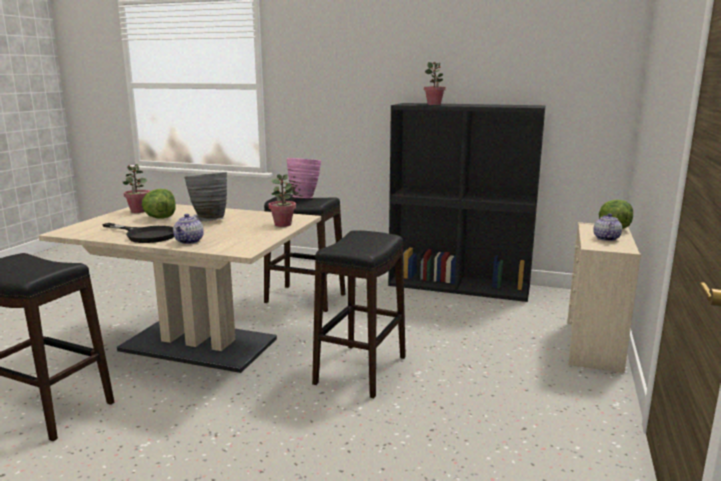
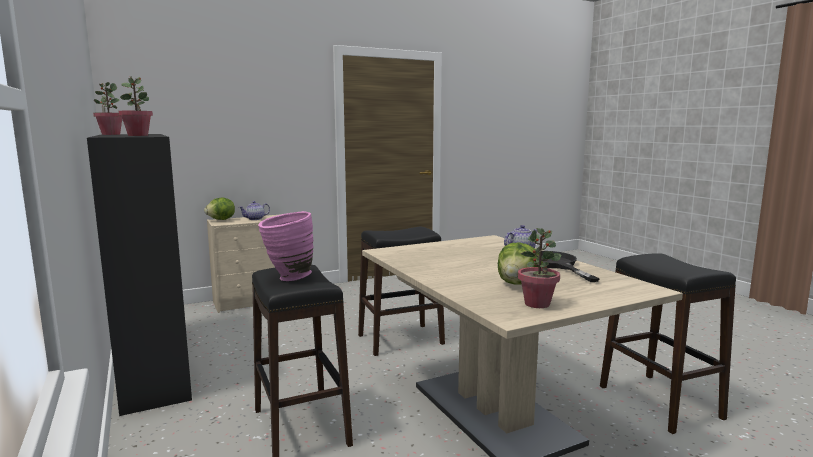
camera: 135 degrees left, 5 degrees down
grey vase [184,172,227,221] -> none
potted plant [268,174,296,227] -> potted plant moved to [93,82,122,135]

